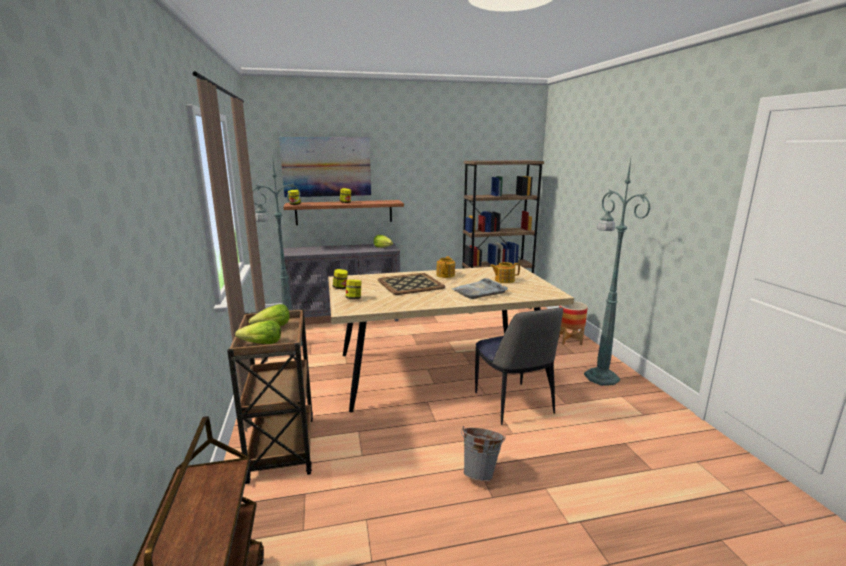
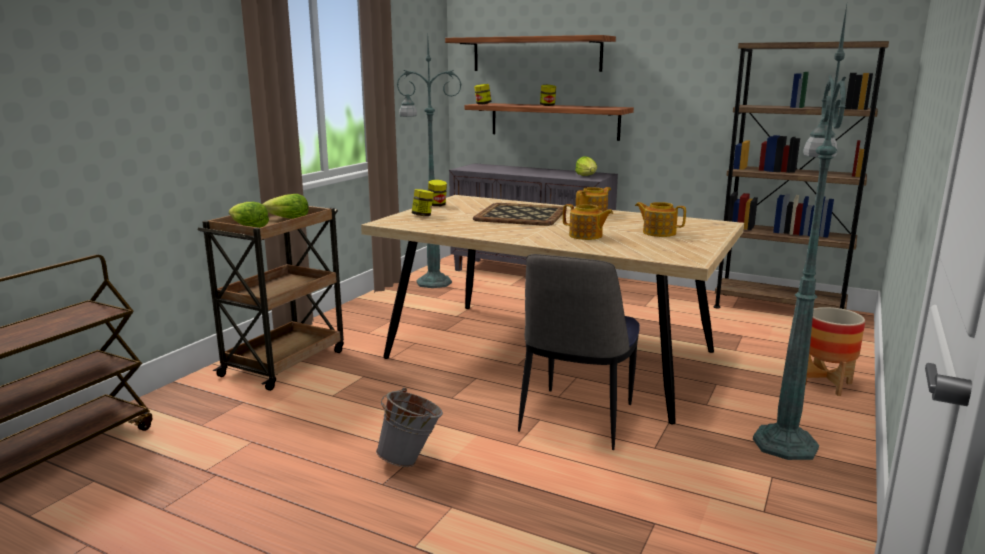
camera: 40 degrees right, 0 degrees up
picture [279,137,371,197] -> shelf [445,35,616,72]
grey tray [451,278,508,299] -> teapot [563,204,613,240]

